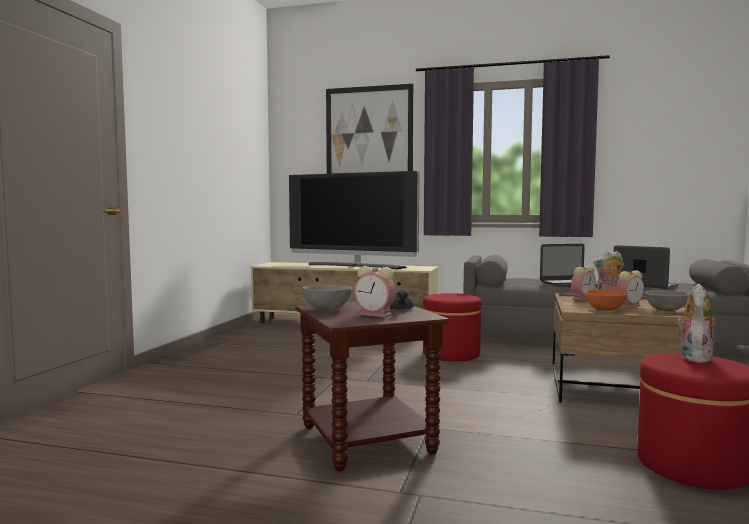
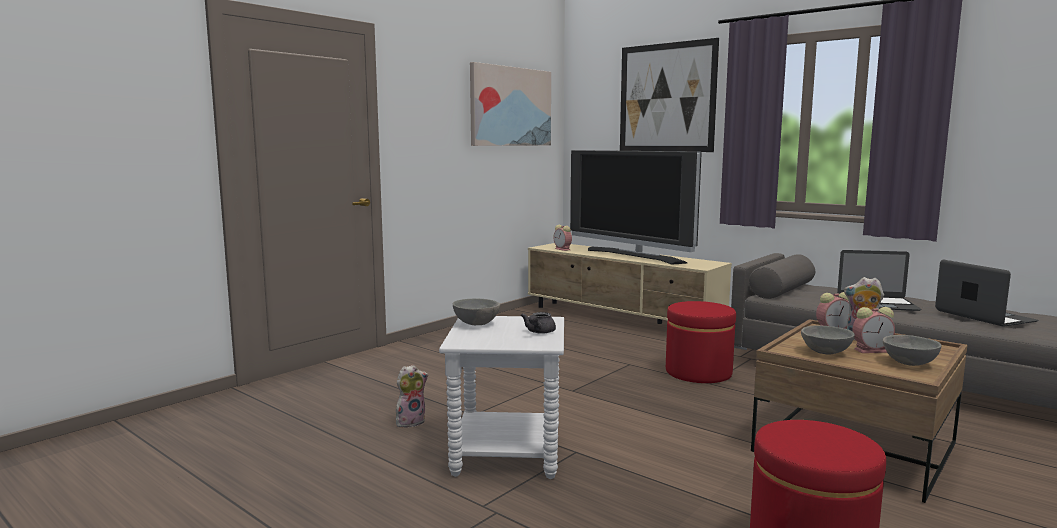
camera: 25 degrees right, 5 degrees up
brown side table [295,302,449,472] -> white side table [439,316,564,479]
alarm clock [355,266,396,317] -> alarm clock moved to [553,225,572,251]
orange bowl [585,290,628,311] -> grey bowl [801,325,855,355]
plush toy [676,284,714,363] -> plush toy moved to [396,365,428,428]
none -> picture [470,62,551,146]

